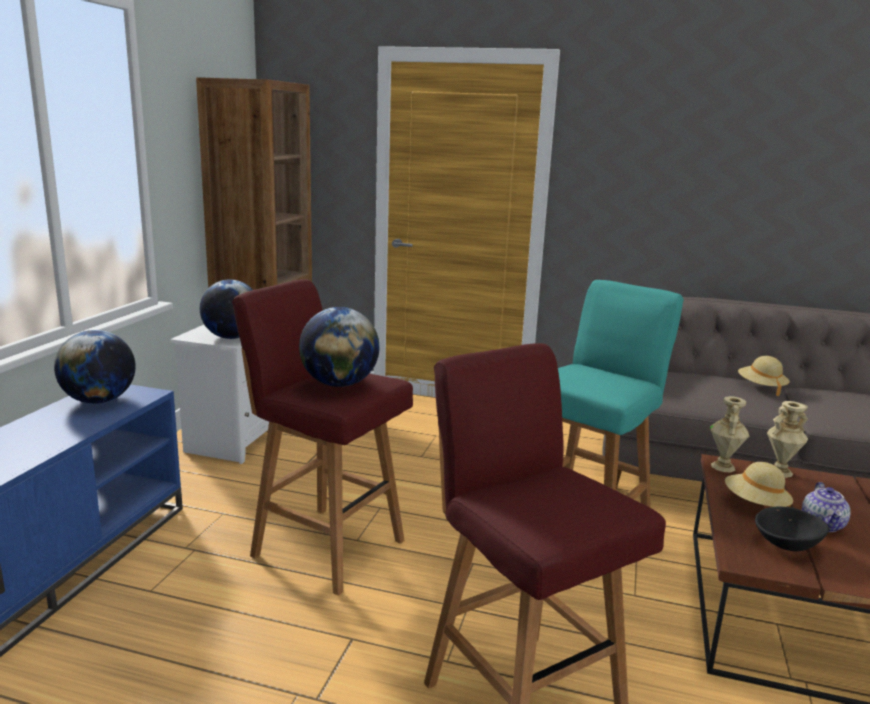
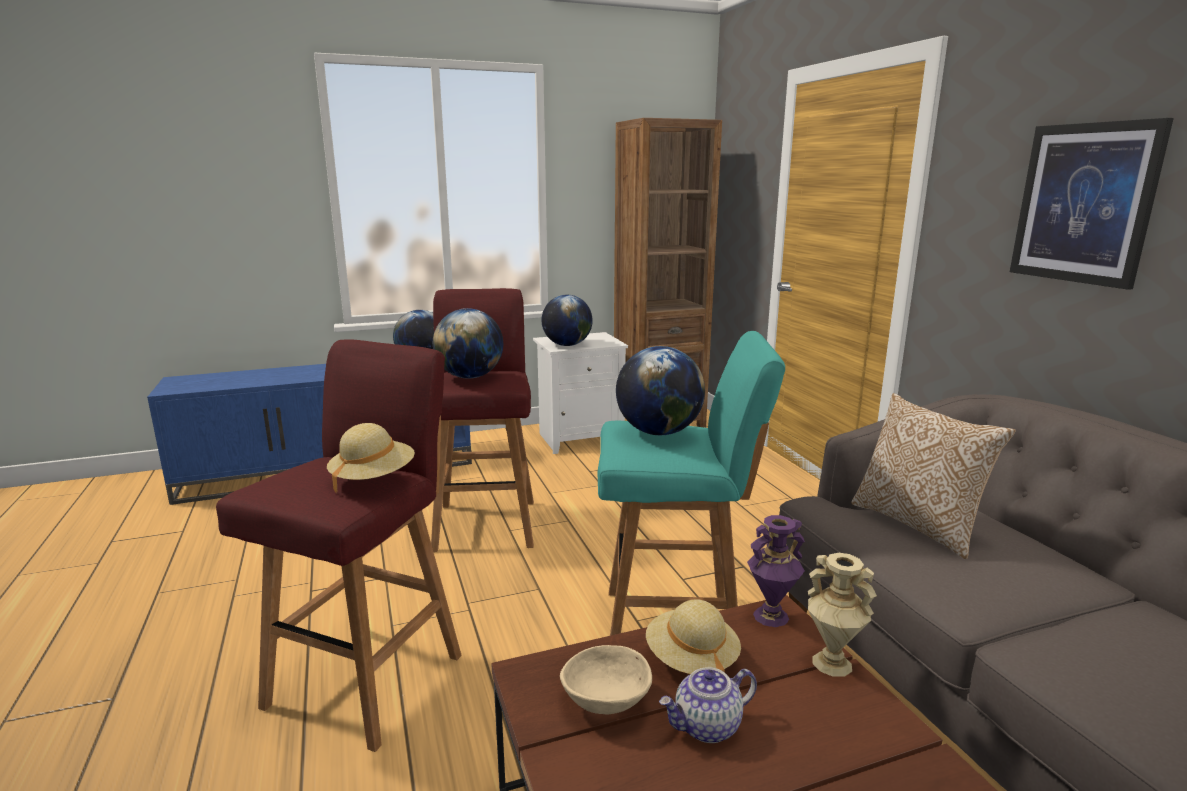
camera: 55 degrees right, 0 degrees up
beige vase [710,396,749,472] -> purple vase [747,515,805,627]
beige hat [738,356,790,396] -> beige hat moved to [327,423,415,492]
black bowl [755,506,829,551] -> beige bowl [560,645,652,714]
none -> globe [616,346,705,435]
none -> pillow [851,393,1016,559]
none -> picture [1010,118,1174,290]

